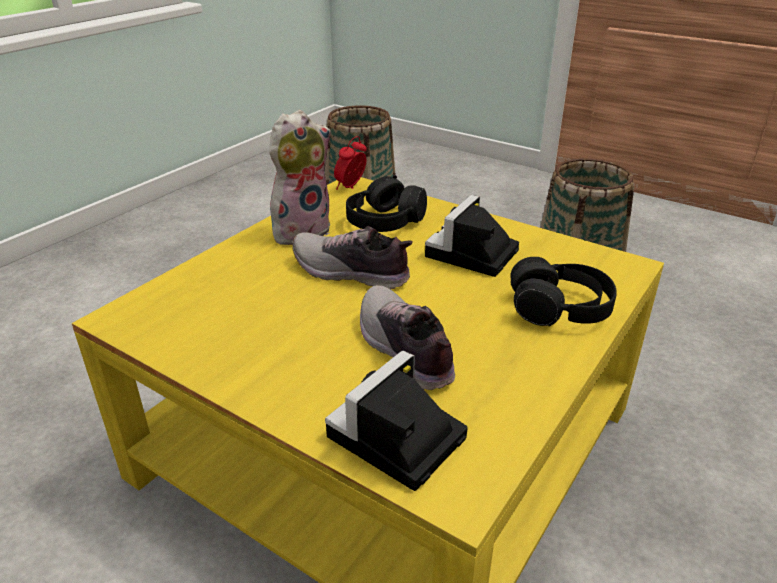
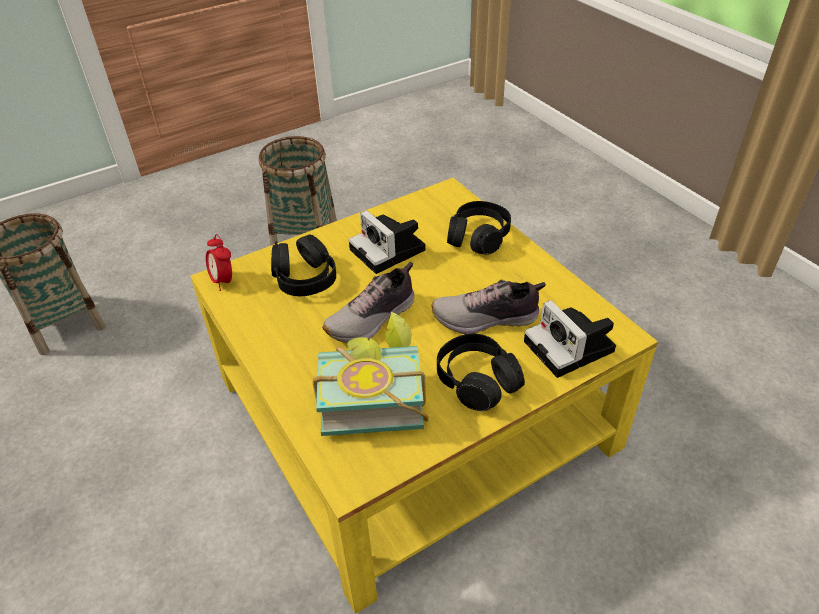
camera: 65 degrees left, 10 degrees up
plush toy [269,110,331,245] -> none
none -> book [313,312,429,436]
none -> black headphones [437,334,525,411]

